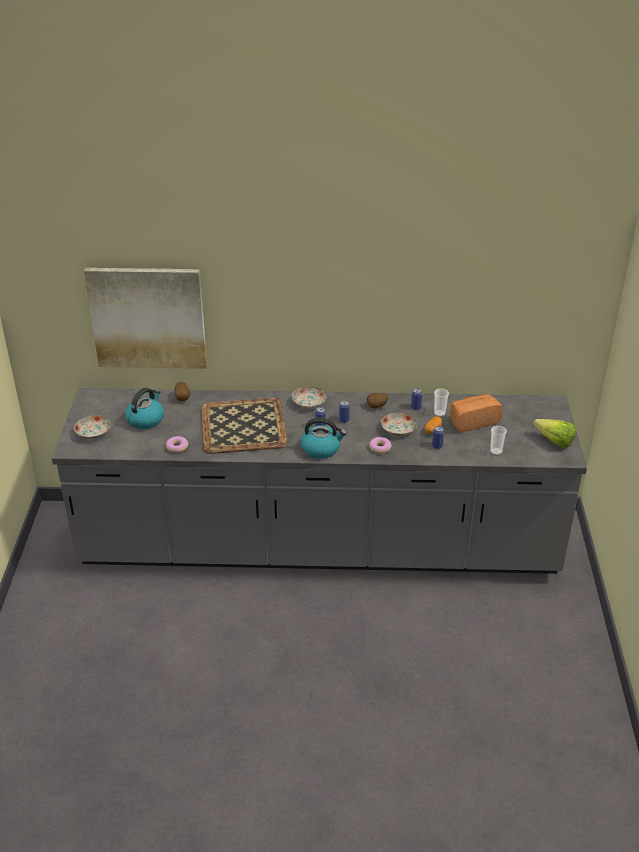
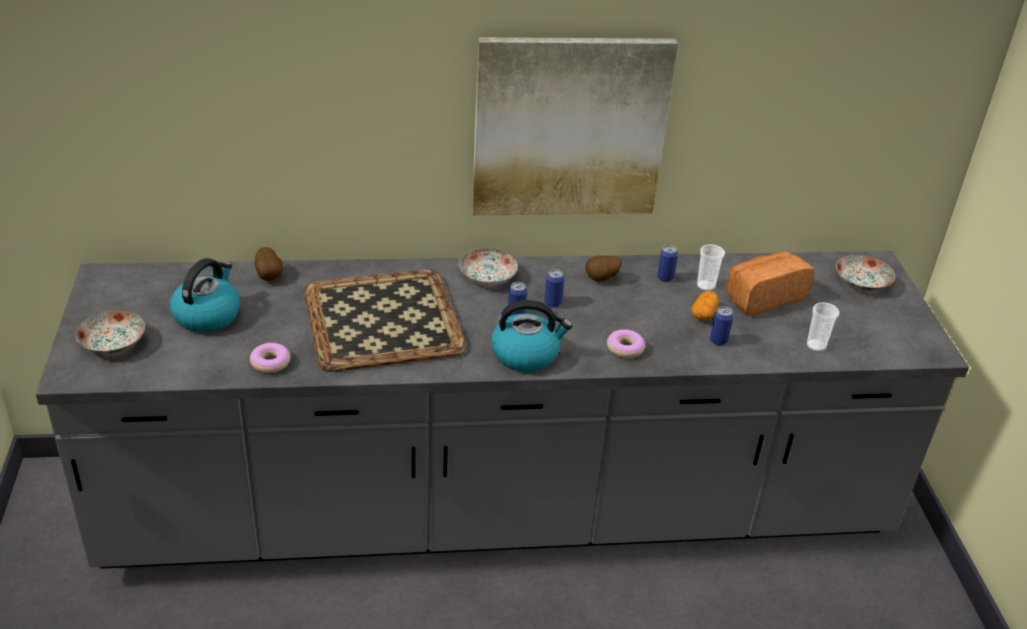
camera: 10 degrees left, 0 degrees up
picture [84,268,207,369] -> picture moved to [472,37,678,216]
plate [381,413,417,436] -> plate moved to [836,255,895,291]
lettuce [533,419,576,448] -> none

